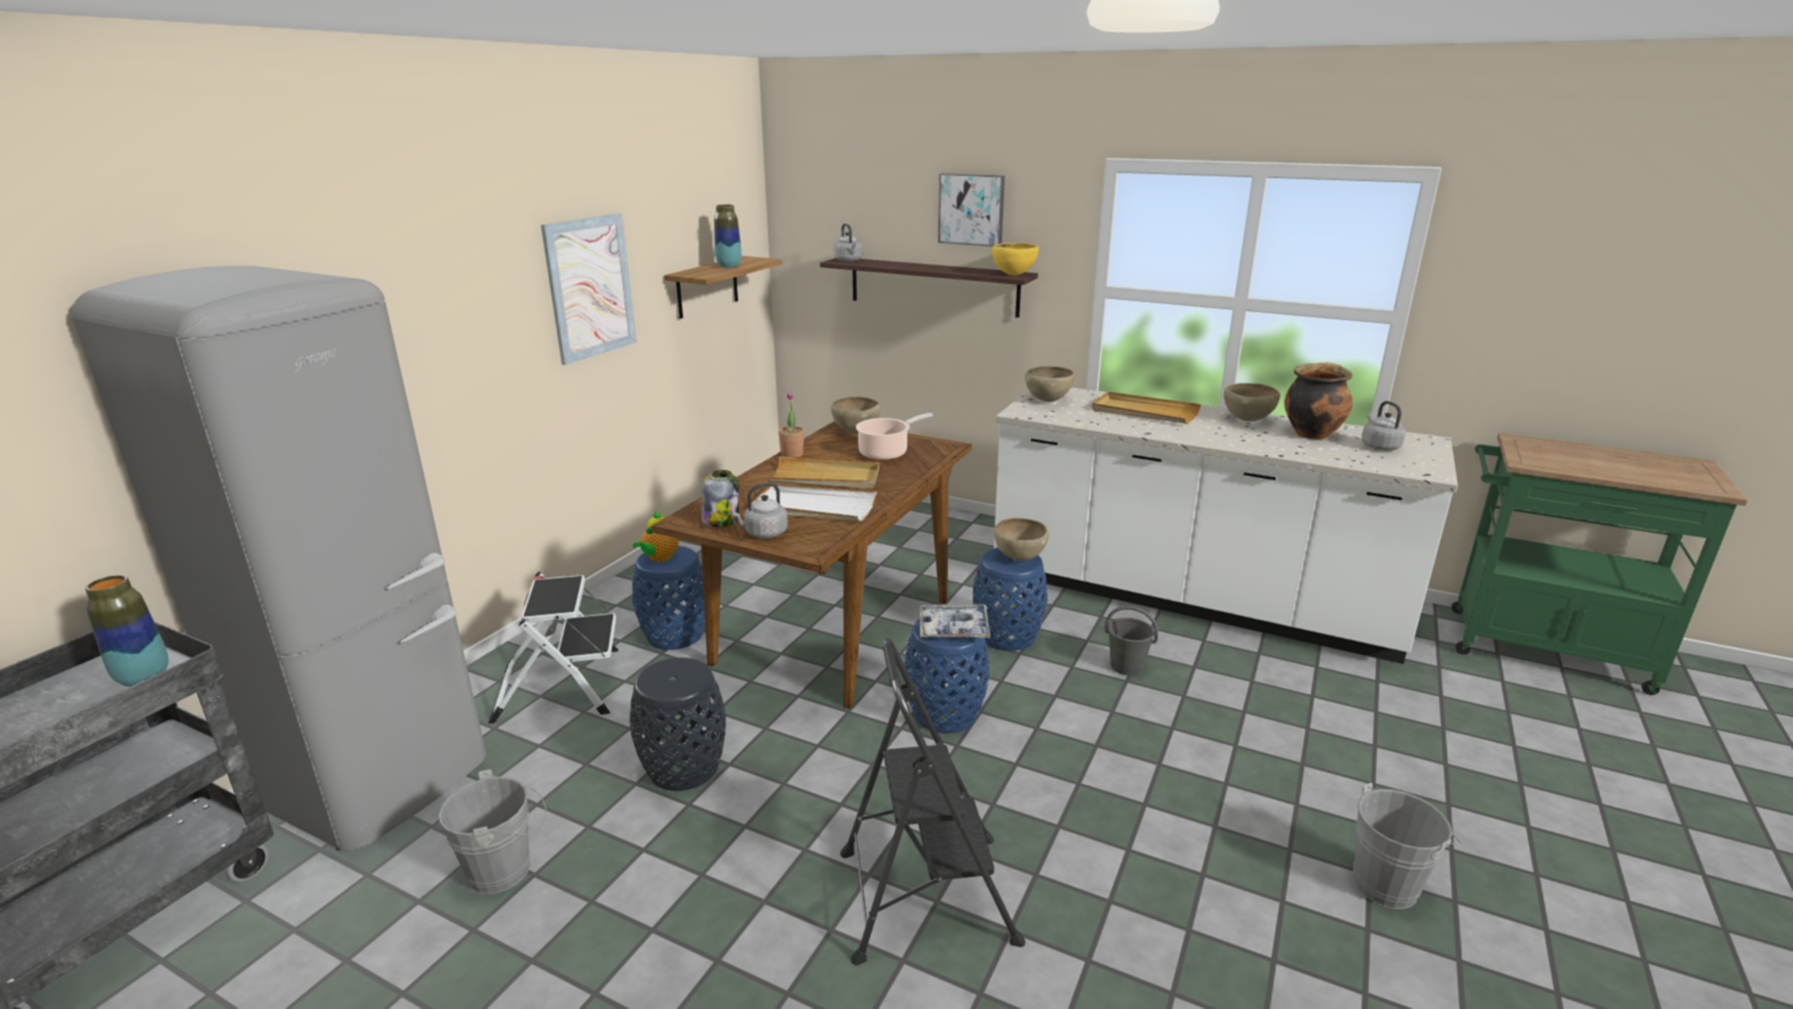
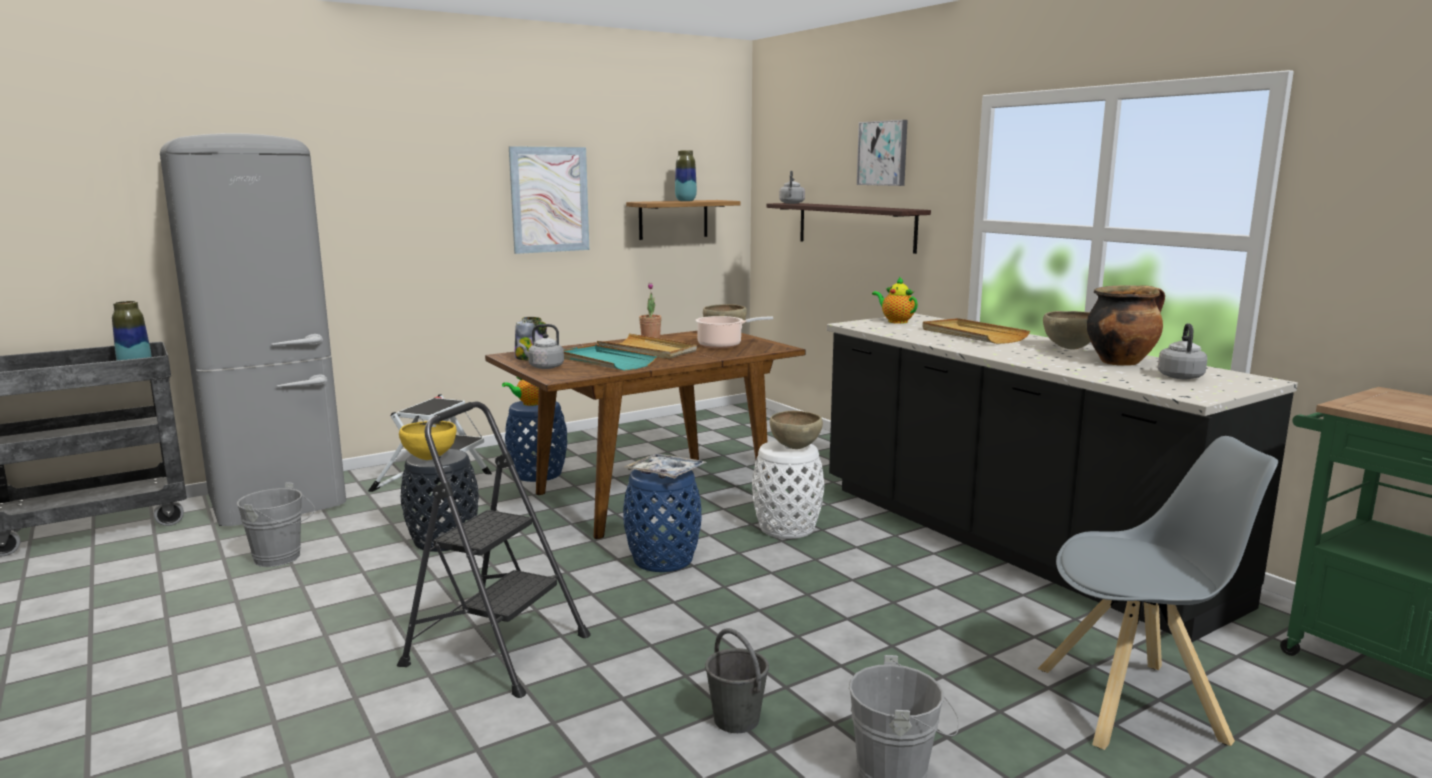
camera: 30 degrees right, 10 degrees down
white tray [751,484,877,521] -> turquoise tray [564,344,657,371]
blue stool [973,548,1048,651] -> white stool [752,440,824,539]
yellow bowl [991,243,1039,276] -> yellow bowl moved to [399,421,457,460]
white counter [994,387,1458,664] -> black counter [827,313,1298,642]
brown bowl [1025,366,1075,402] -> teapot [872,276,918,324]
grey bucket [1104,606,1158,676] -> grey bucket moved to [705,628,769,733]
none -> grey chair [1038,436,1278,750]

